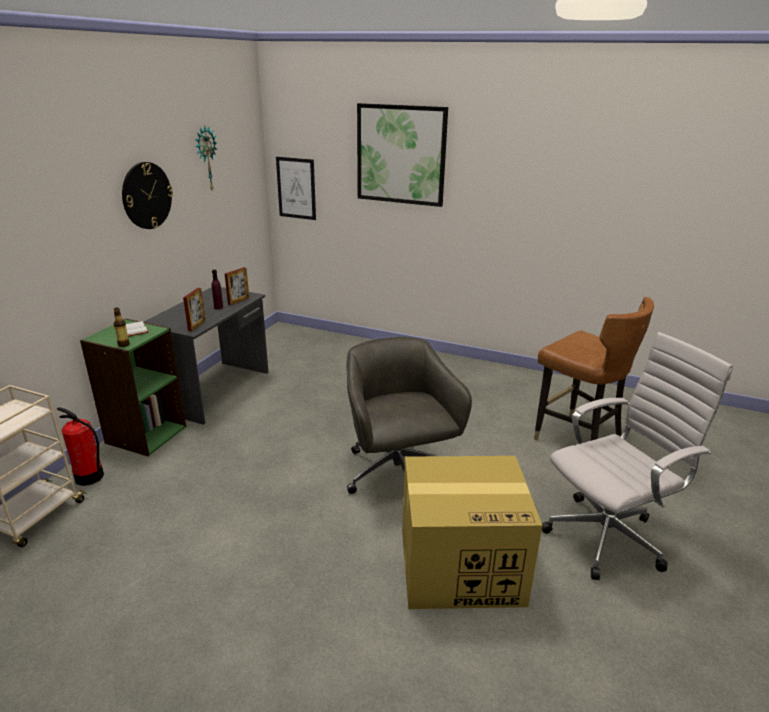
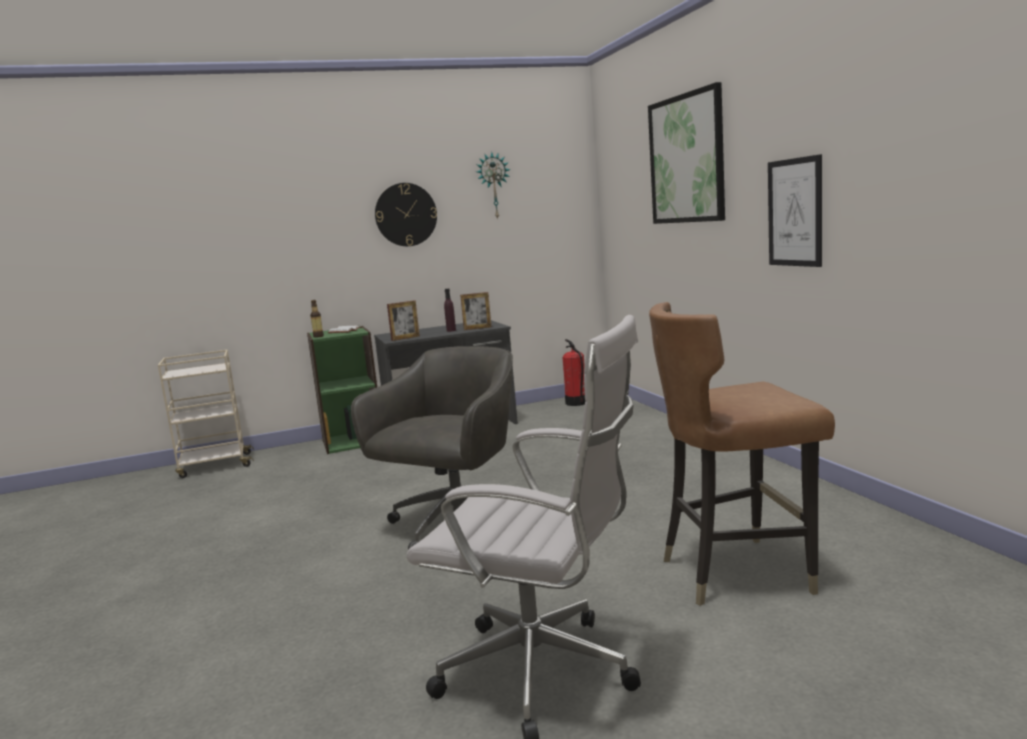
camera: 50 degrees right, 15 degrees down
fire extinguisher [57,407,104,486] -> fire extinguisher moved to [562,339,585,406]
picture [276,157,316,220] -> picture moved to [768,154,822,267]
cardboard box [402,456,543,609] -> none
brown chair [534,297,654,441] -> brown chair turned 75 degrees clockwise [649,302,835,606]

